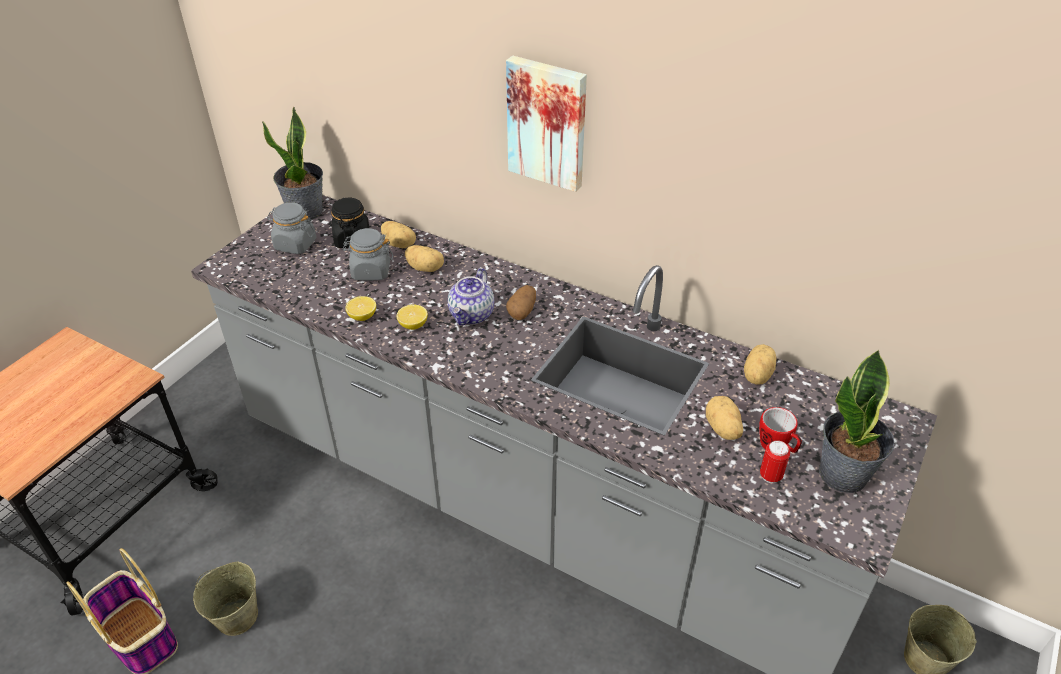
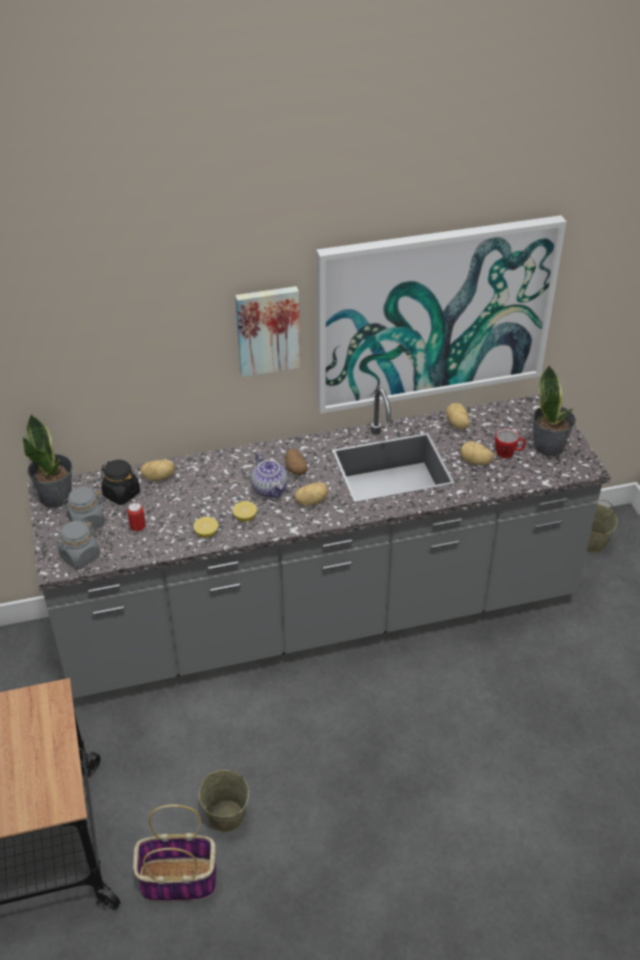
camera: 45 degrees left, 0 degrees up
grey jar [342,228,393,281] -> grey jar moved to [56,520,100,569]
potato [405,245,444,272] -> potato moved to [294,482,328,505]
can [760,440,790,483] -> can moved to [127,502,146,532]
none -> picture [316,215,567,414]

